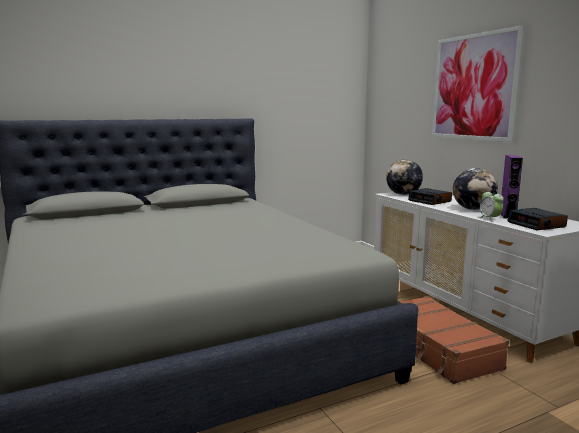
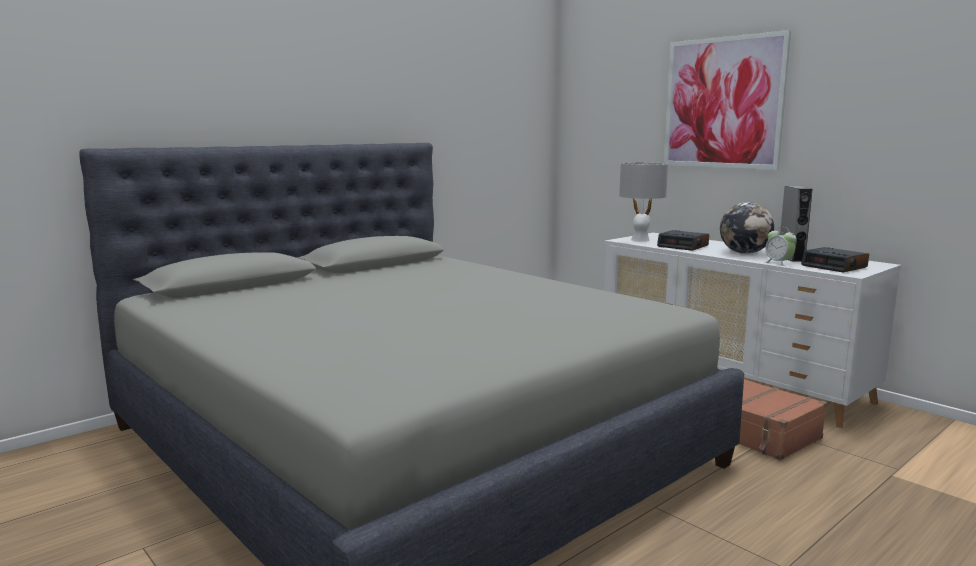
camera: 15 degrees left, 0 degrees up
globe [386,159,423,195] -> grey table lamp [619,162,668,242]
purple speaker [501,155,523,219] -> grey speaker [780,186,812,262]

